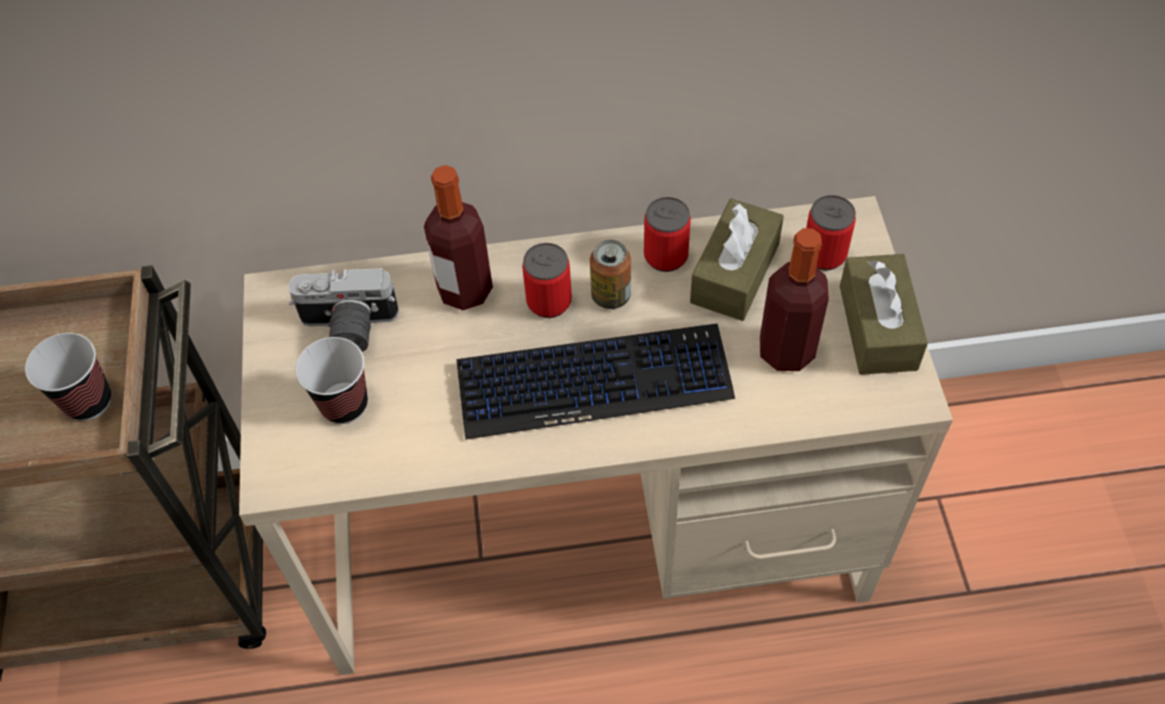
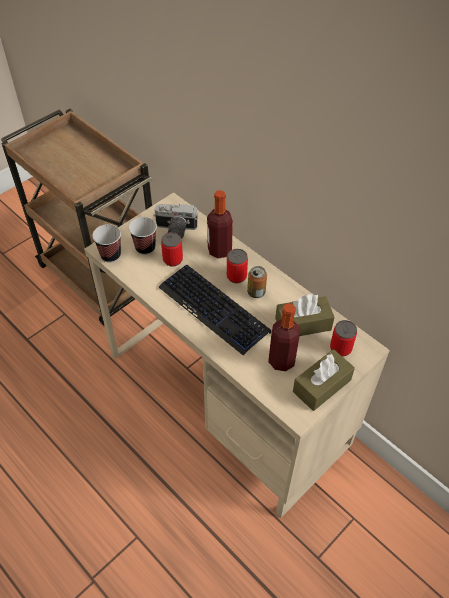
camera: 50 degrees right, 5 degrees down
cup [25,333,111,421] -> cup moved to [92,224,121,263]
camera [289,268,399,352] -> camera turned 45 degrees counterclockwise [153,204,197,239]
can [644,197,691,272] -> can moved to [161,232,183,267]

